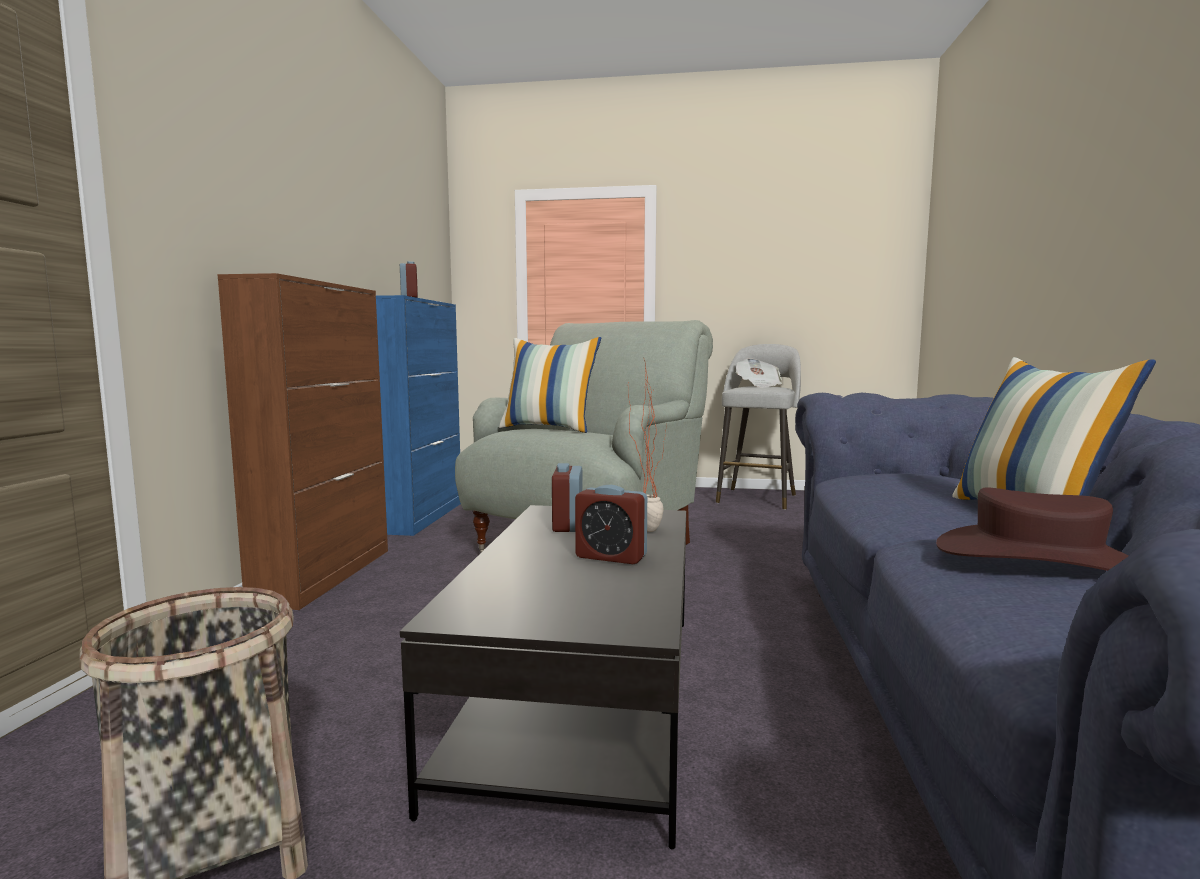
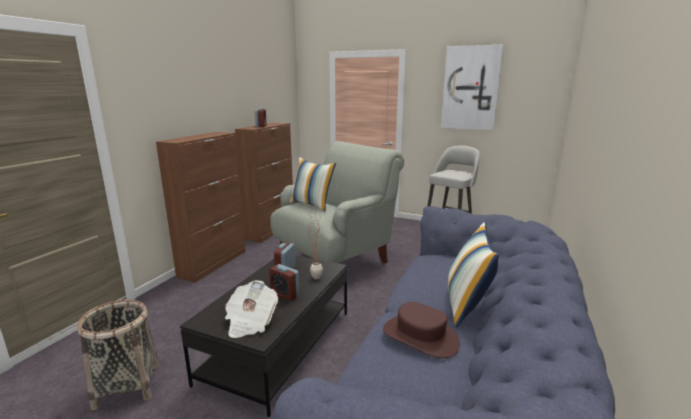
camera: 15 degrees right, 10 degrees up
blue cabinet [376,295,461,536] -> brown cabinet [235,123,293,243]
newspaper [736,358,782,388] -> newspaper moved to [225,280,278,338]
none -> picture [441,45,504,130]

